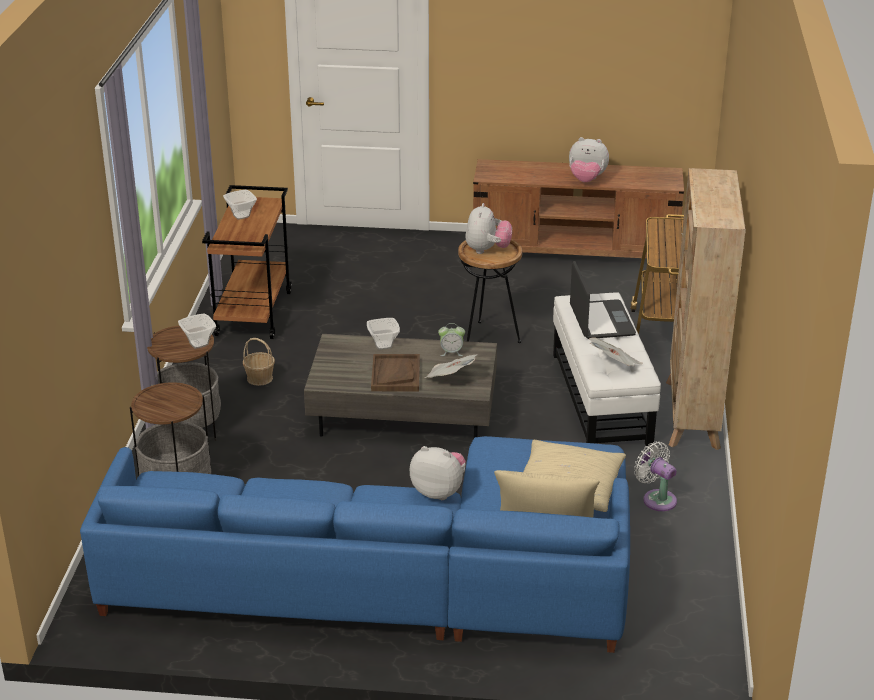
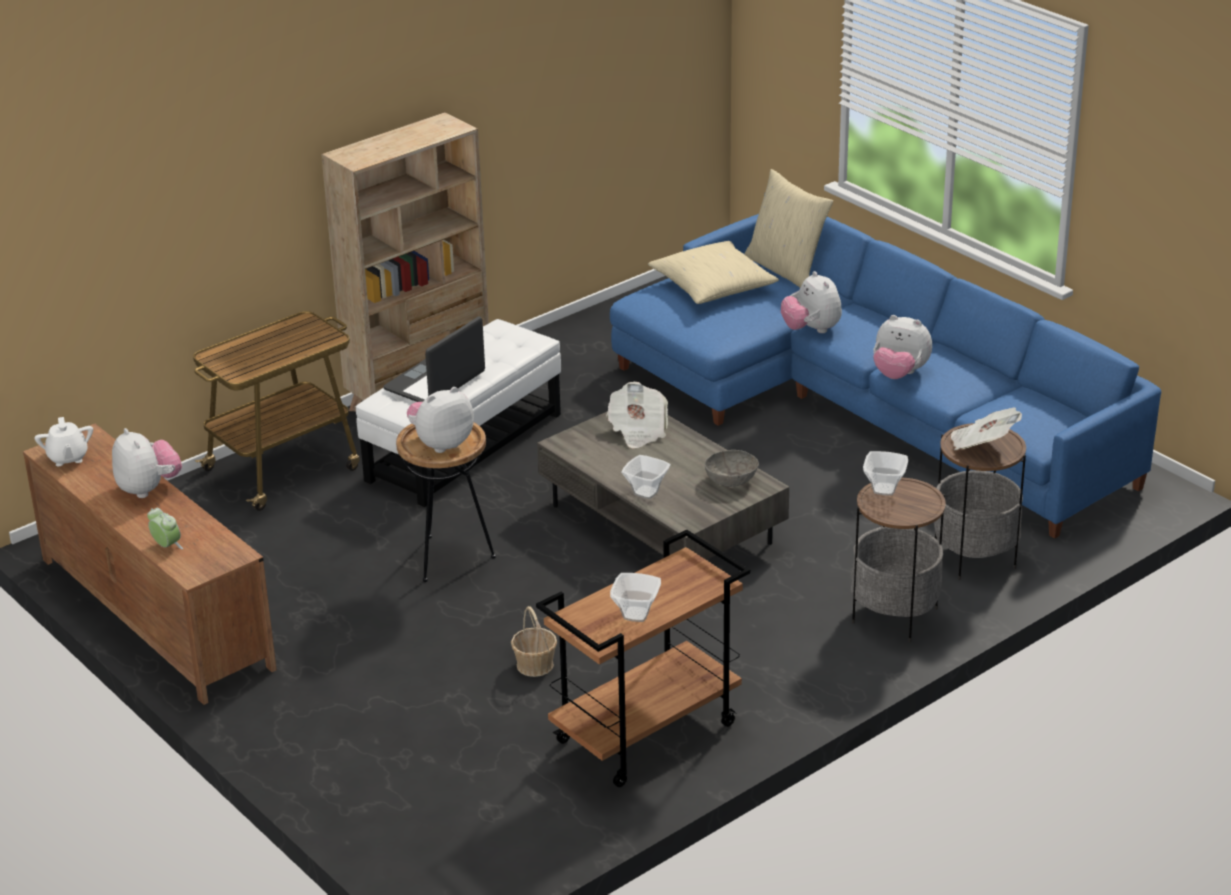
camera: 135 degrees left, 0 degrees up
basket [243,338,275,386] -> basket moved to [511,606,557,677]
brown tray [371,354,420,391] -> none
alarm clock [438,323,465,356] -> alarm clock moved to [147,507,183,549]
newspaper [589,337,643,366] -> newspaper moved to [951,407,1022,450]
white fan [634,441,677,511] -> none
none -> white teapot [34,417,93,466]
none -> grey bowl [705,450,759,487]
none -> plush toy [873,315,932,379]

